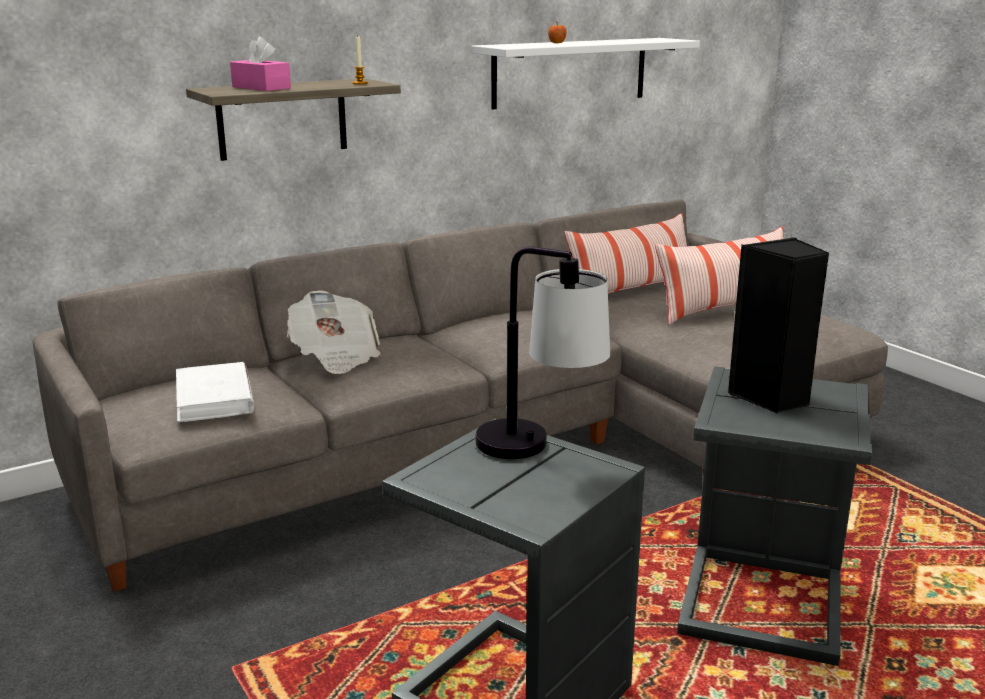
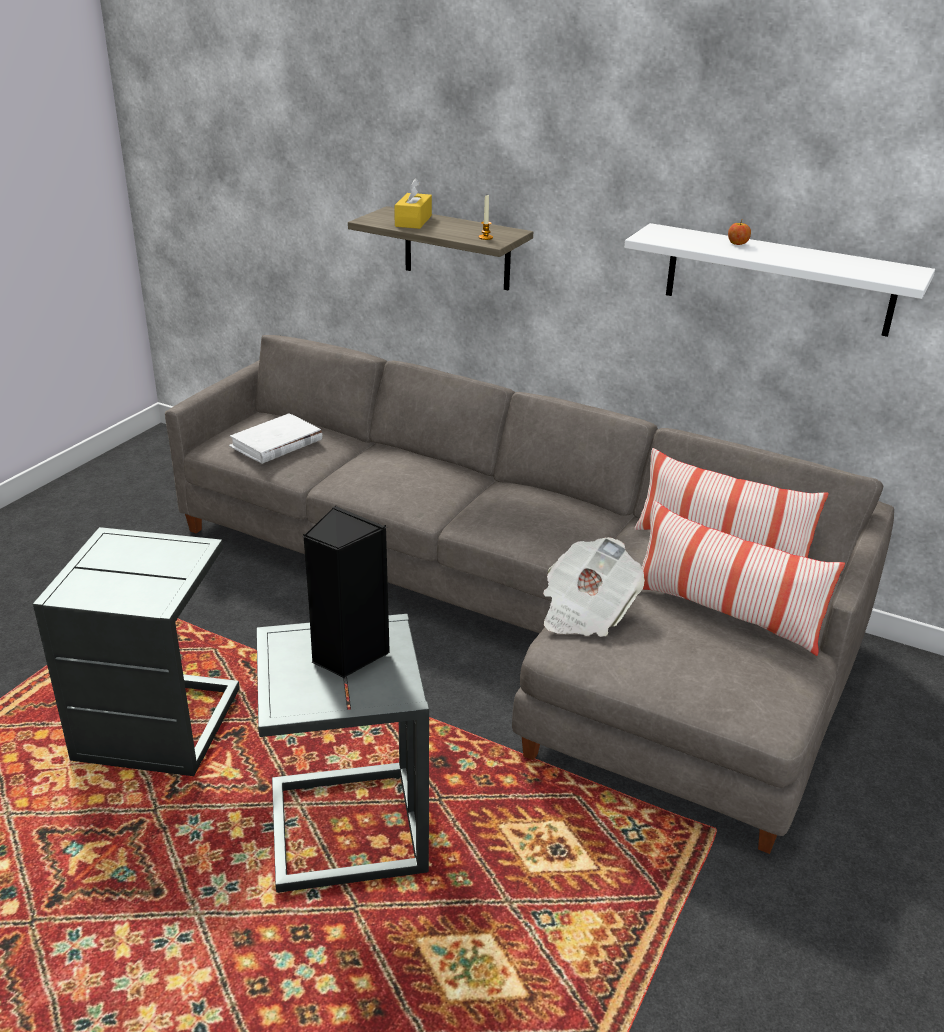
camera: 60 degrees right, 10 degrees up
pink tissue box [230,37,291,91] -> yellow tissue box [394,178,432,229]
newspaper [287,291,381,374] -> newspaper moved to [543,537,645,637]
table lamp [476,246,610,459] -> none

